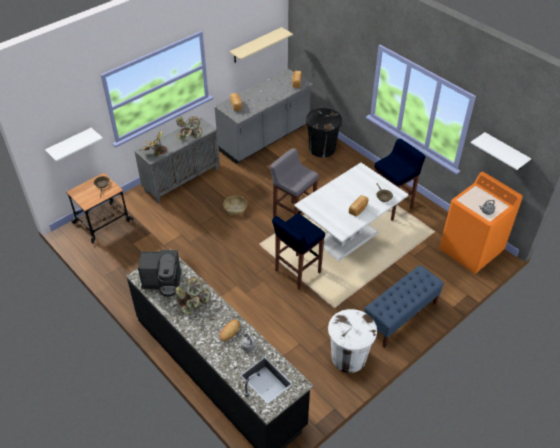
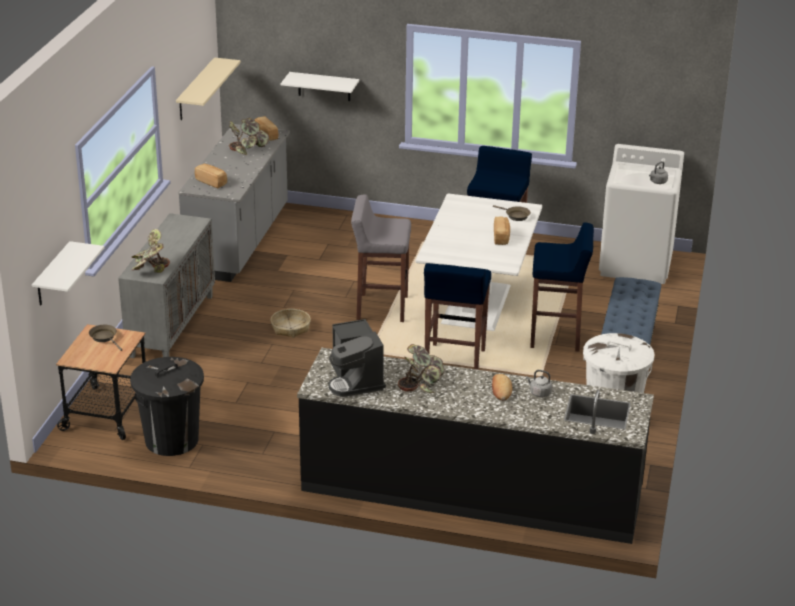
camera: 35 degrees left, 15 degrees down
coffee machine [138,250,181,297] -> coffee machine turned 105 degrees clockwise [329,319,386,397]
potted plant [176,116,202,141] -> potted plant moved to [229,118,269,155]
black trash can [306,108,342,157] -> black trash can moved to [130,357,204,456]
orange washing machine [440,172,523,274] -> white washing machine [599,144,684,284]
white shelf [471,132,531,170] -> white shelf moved to [281,72,359,101]
none -> blue stool [530,223,594,352]

